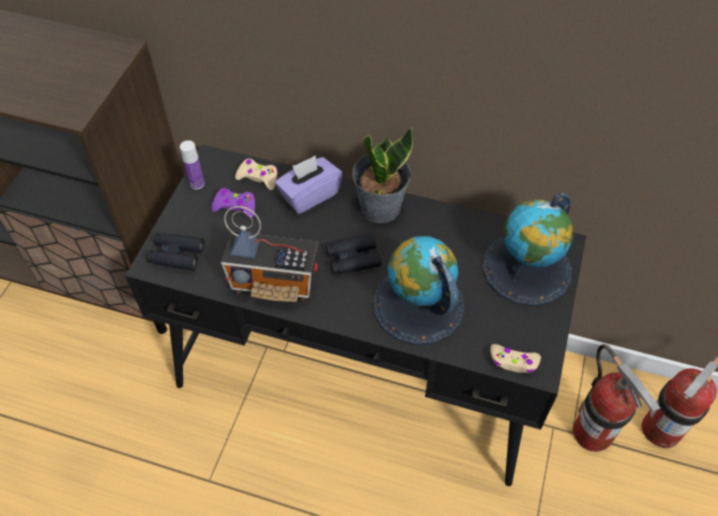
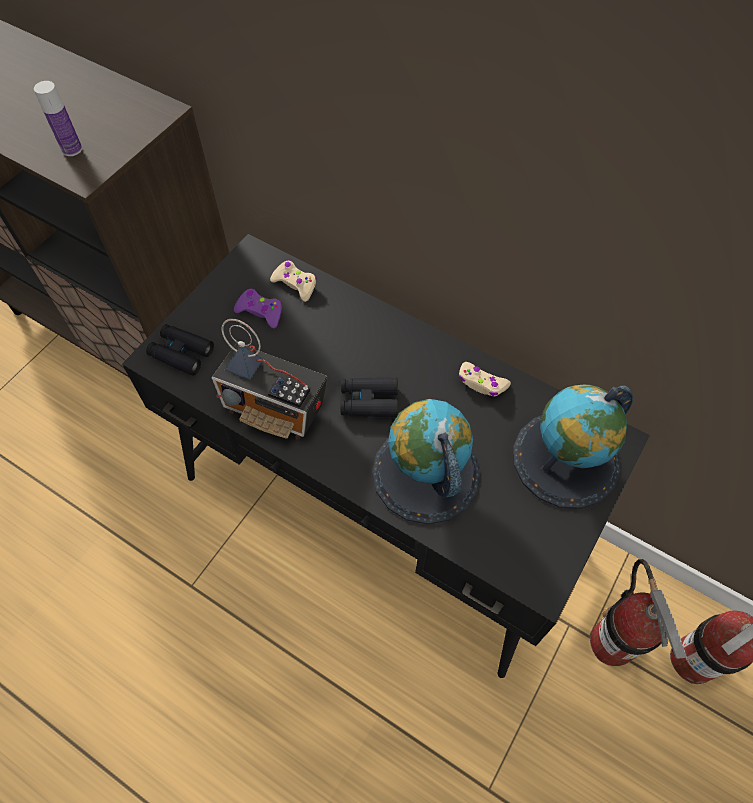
camera: 15 degrees right, 5 degrees up
bottle [180,140,205,189] -> bottle moved to [34,81,82,156]
purple tissue box [275,156,343,214] -> none
potted plant [352,128,413,223] -> none
beige game controller [490,344,541,373] -> beige game controller moved to [459,362,511,397]

